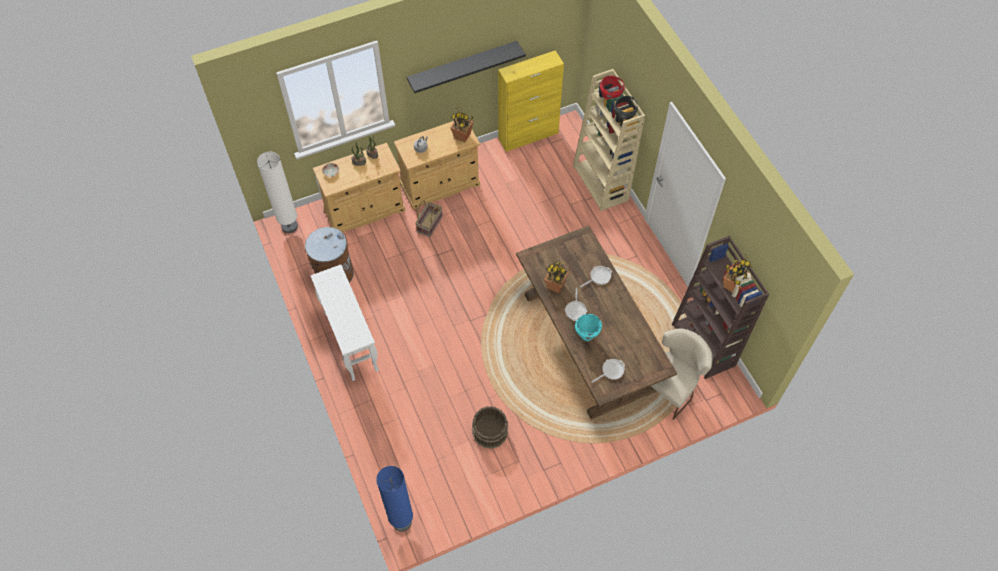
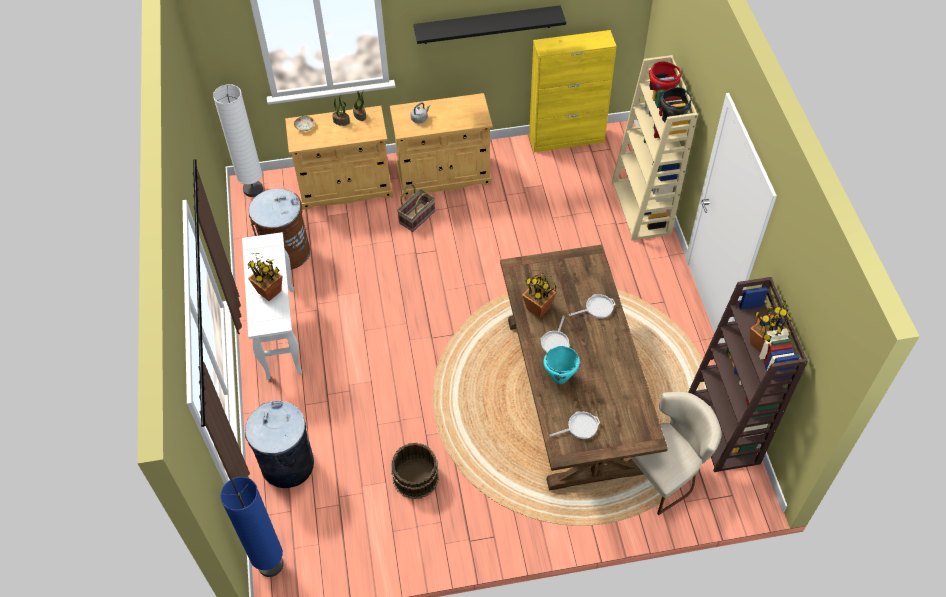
camera: 15 degrees right, 5 degrees down
potted plant [450,107,473,142] -> potted plant moved to [248,253,283,301]
none -> grey trash can [245,400,314,488]

